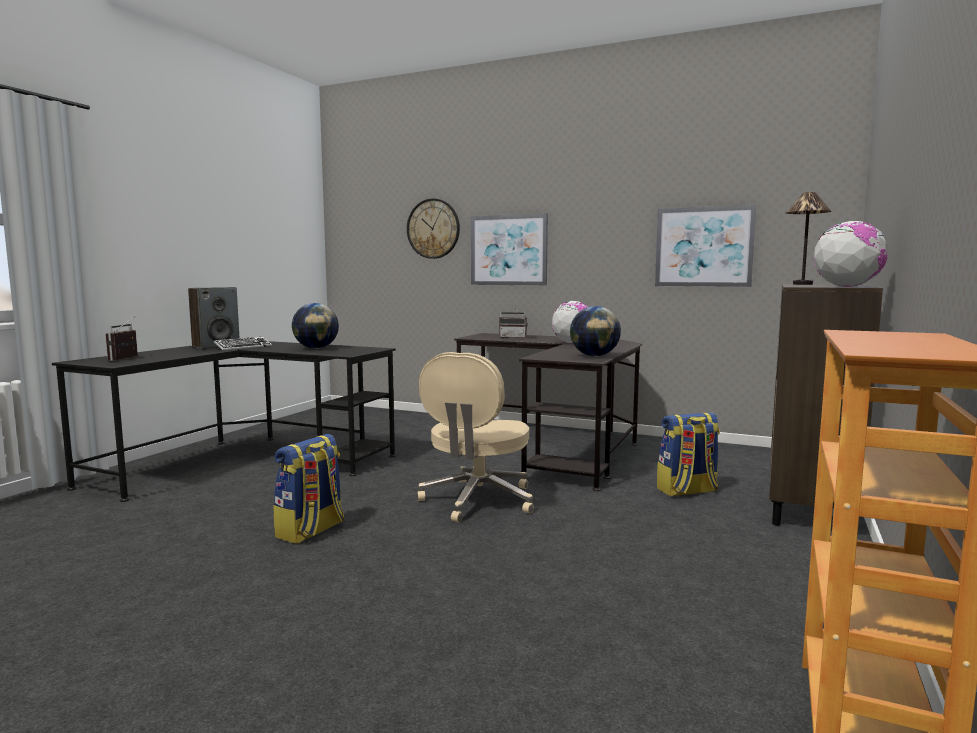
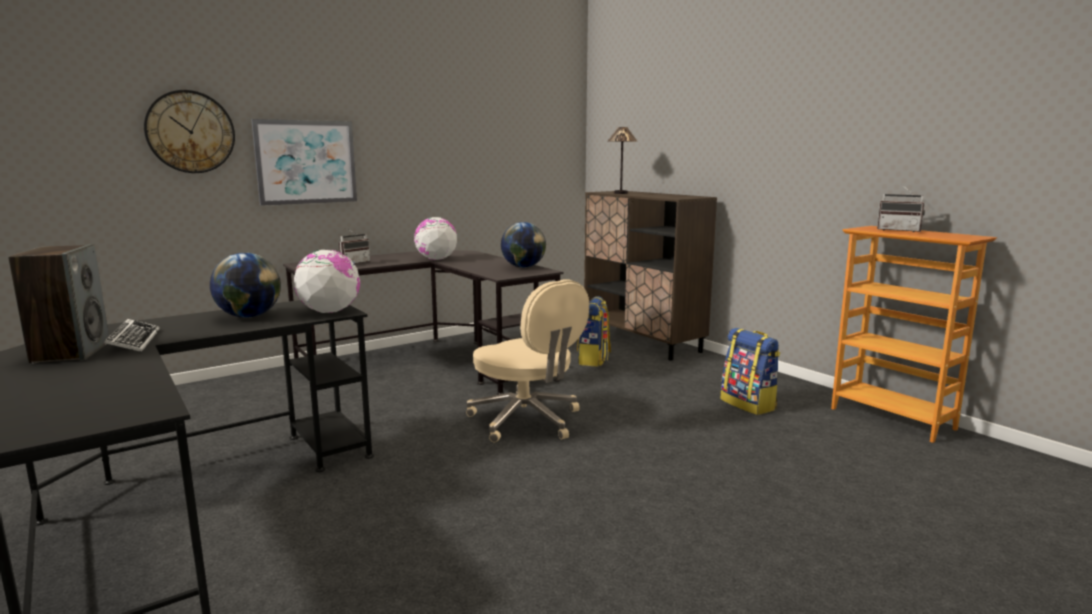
camera: 60 degrees left, 5 degrees up
radio [105,316,138,361] -> radio moved to [877,184,925,232]
backpack [274,434,344,544] -> backpack moved to [720,328,780,415]
picture [655,205,756,287] -> none
globe [814,221,889,287] -> globe moved to [294,250,360,313]

